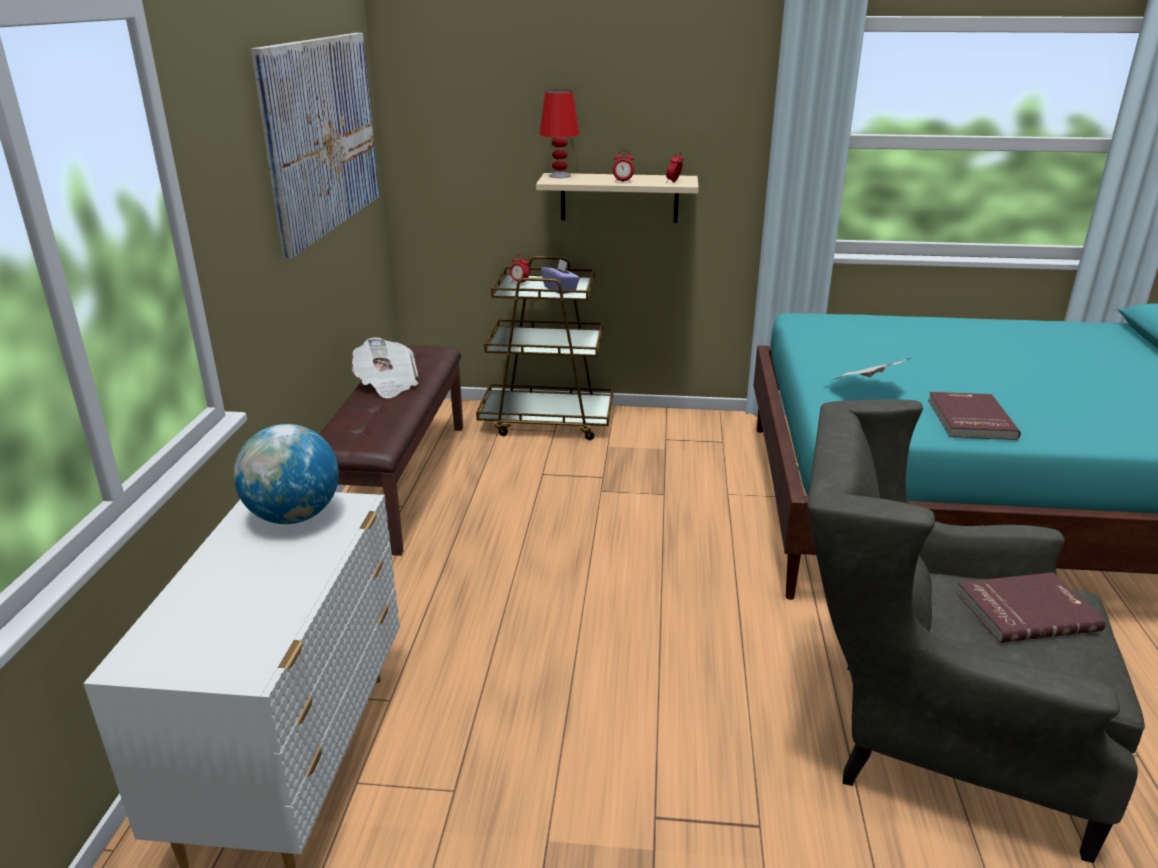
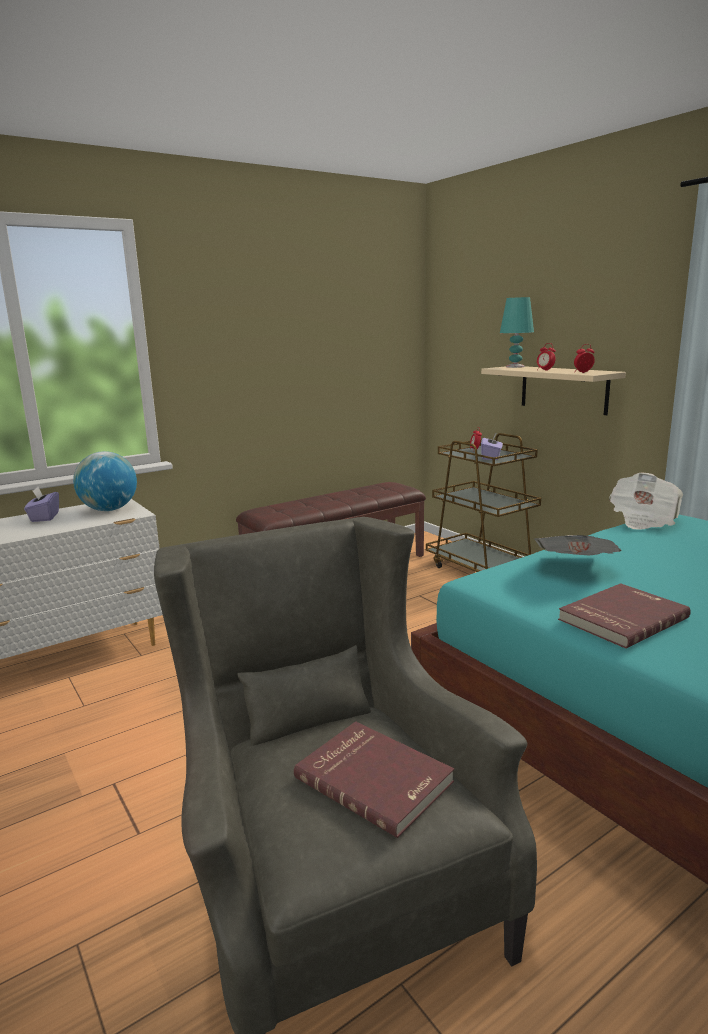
camera: 50 degrees right, 10 degrees down
picture [251,33,379,259] -> none
newspaper [352,337,418,399] -> newspaper moved to [609,473,683,530]
red table lamp [539,90,580,178] -> turquoise table lamp [500,297,534,368]
none -> purple tissue box [24,487,59,522]

